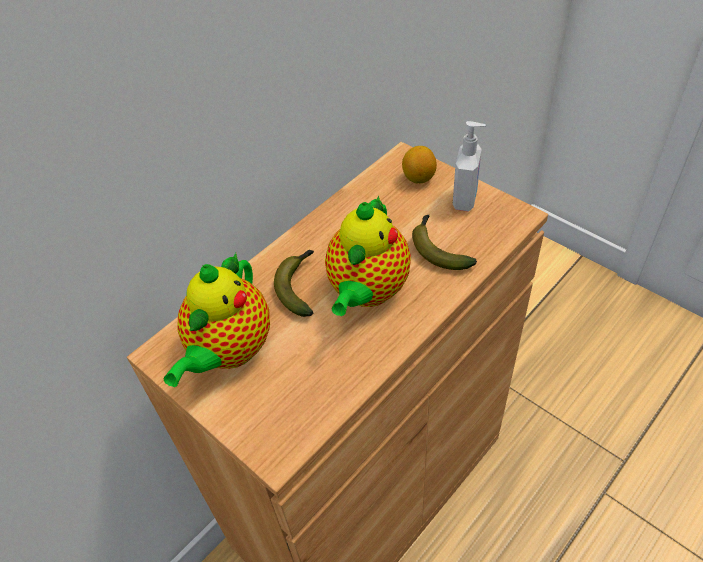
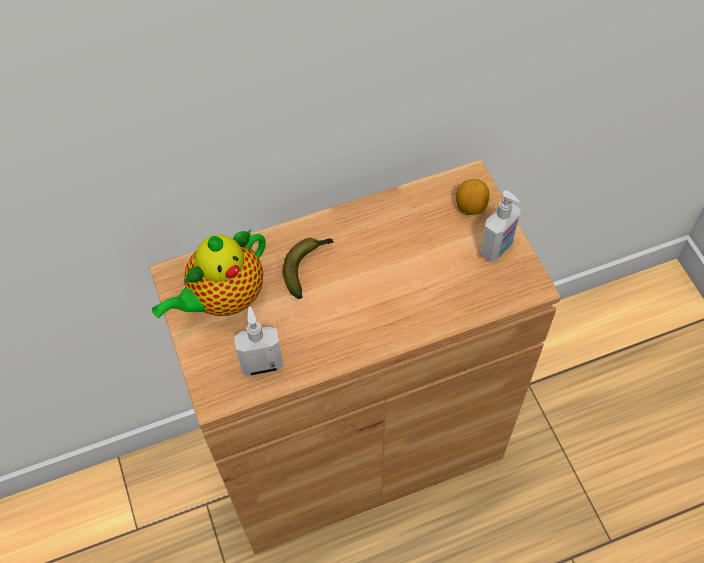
camera: 25 degrees right, 10 degrees up
teapot [325,195,411,316] -> none
banana [412,215,477,270] -> none
none -> soap dispenser [234,306,284,376]

